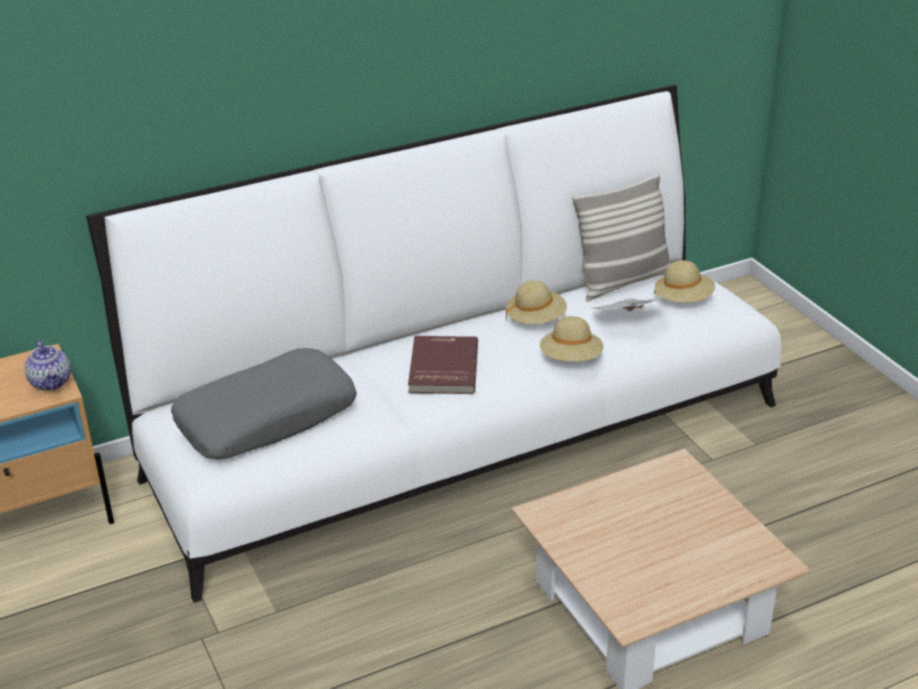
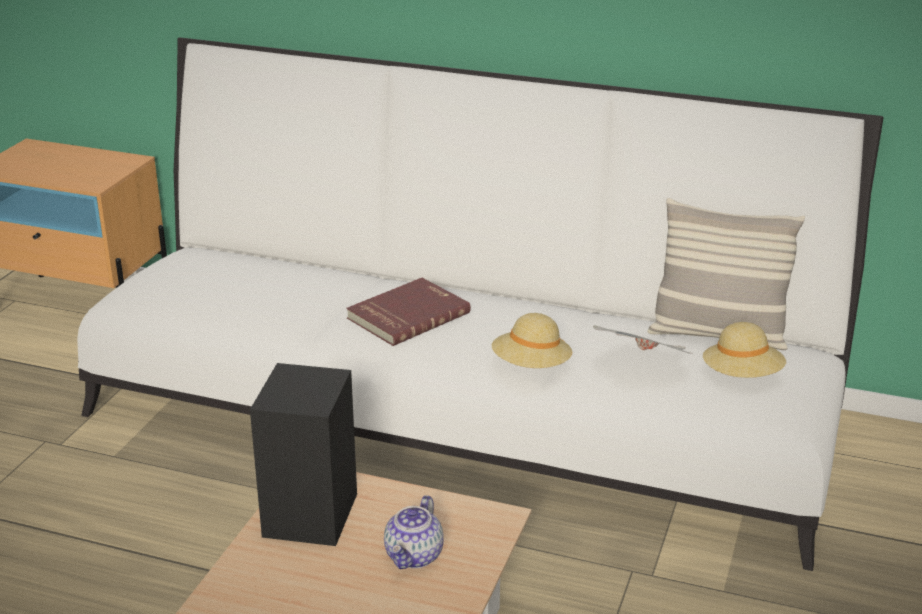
camera: 45 degrees right, 5 degrees down
teapot [24,340,71,391] -> teapot moved to [384,495,444,569]
grey pillow [171,348,357,459] -> none
beige hat [506,281,567,324] -> none
none -> black speaker [250,363,357,546]

